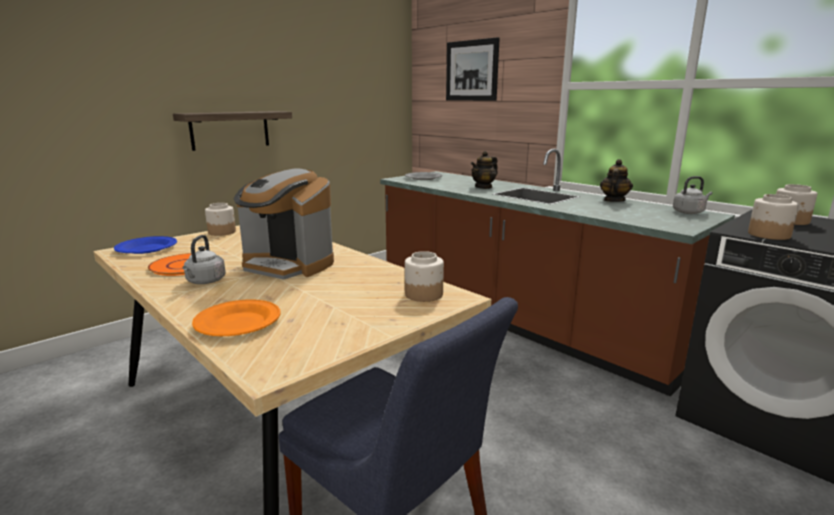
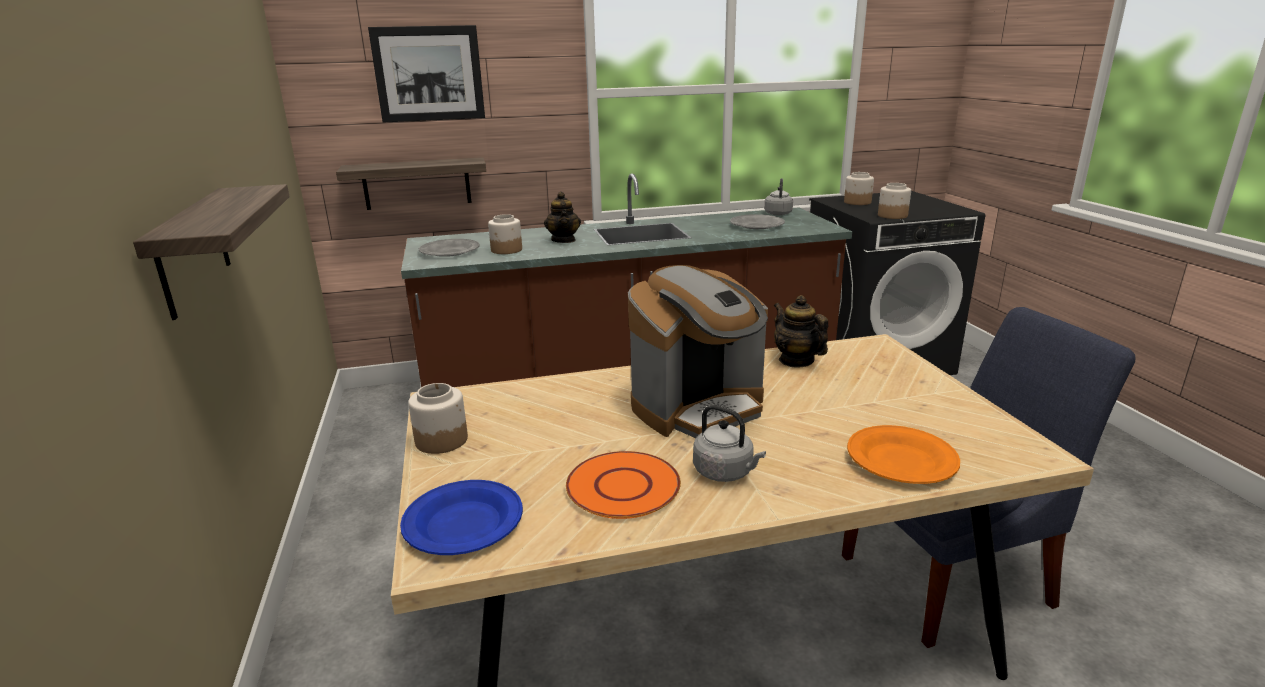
camera: 60 degrees left, 5 degrees up
jar [405,251,444,302] -> jar moved to [488,214,522,254]
teapot [600,159,633,202] -> teapot moved to [774,295,828,367]
none -> shelf [336,157,486,210]
none -> grey plate [730,214,785,229]

